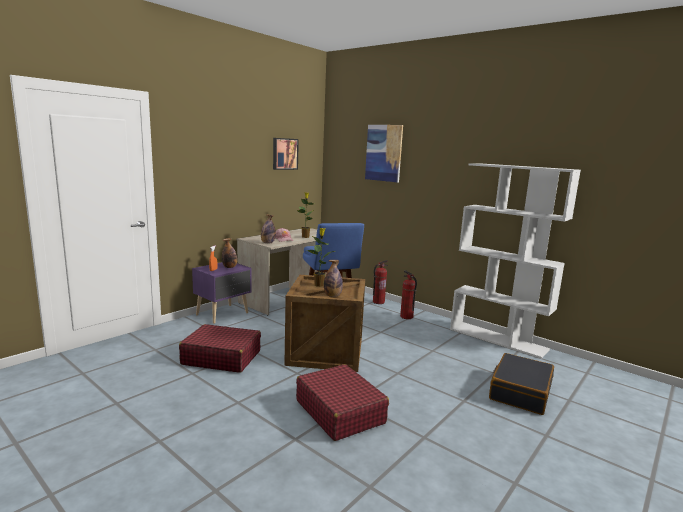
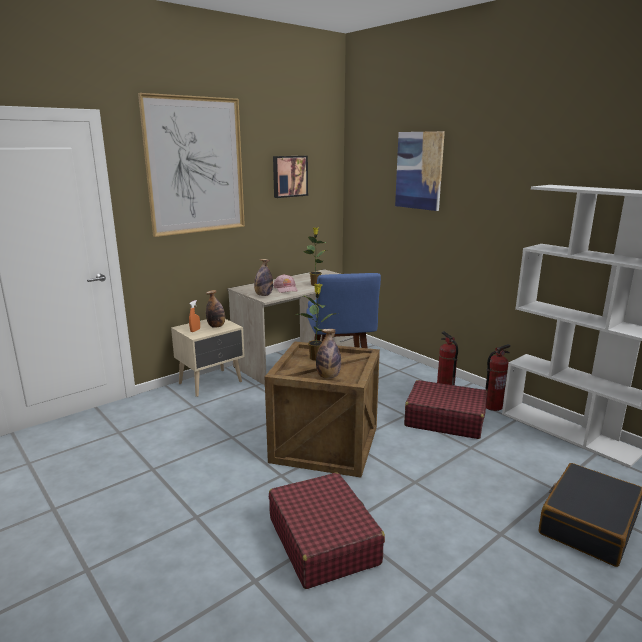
camera: 10 degrees right, 5 degrees up
red suitcase [179,324,261,373] -> red suitcase moved to [404,380,487,439]
purple nightstand [192,262,252,324] -> beige nightstand [171,319,245,397]
fire extinguisher [373,260,388,304] -> fire extinguisher moved to [485,344,511,411]
none -> picture [138,93,245,237]

